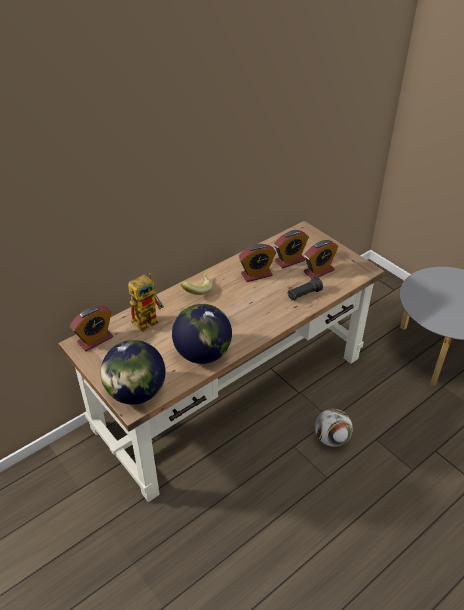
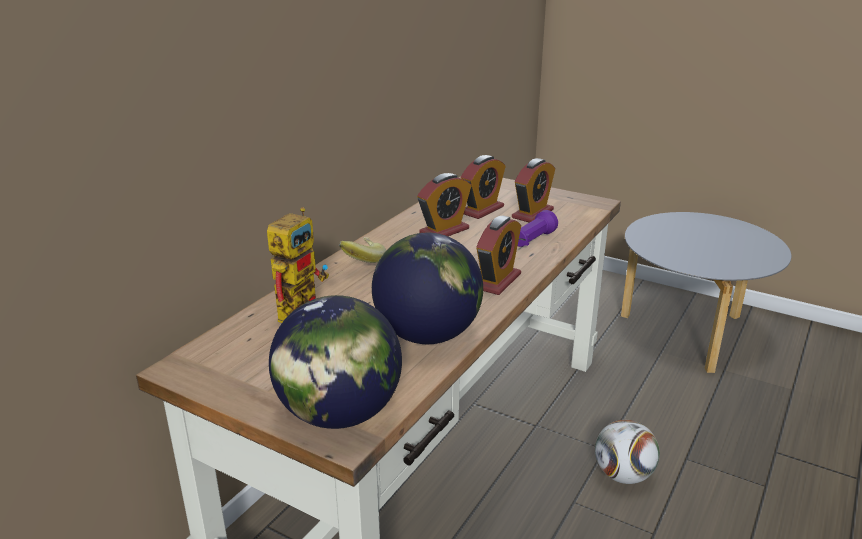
camera: 20 degrees left, 15 degrees down
alarm clock [70,306,113,351] -> alarm clock moved to [476,216,521,295]
black flashlight [288,277,323,301] -> purple flashlight [518,210,558,247]

